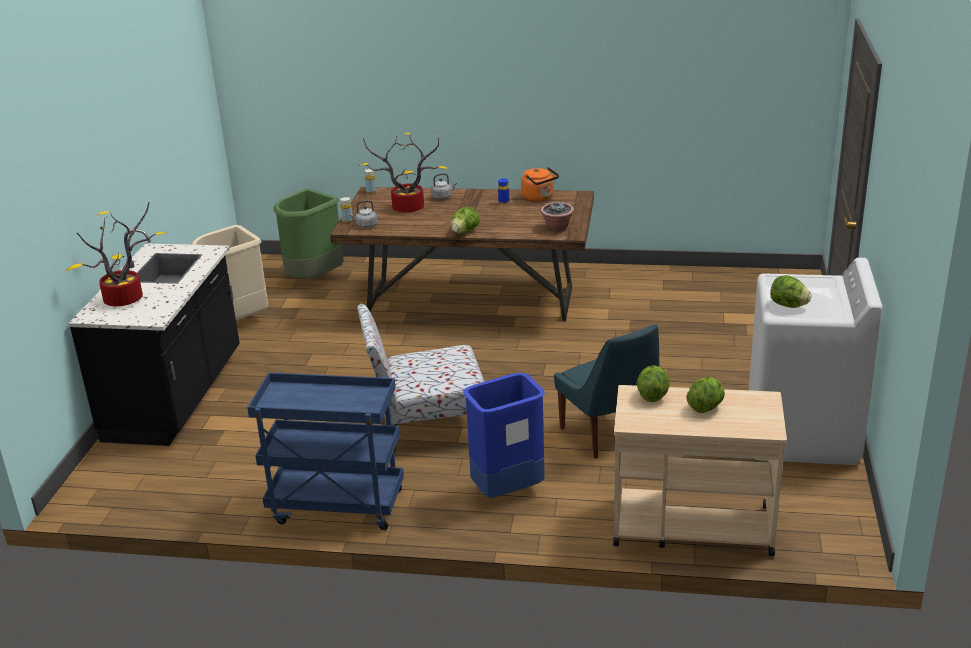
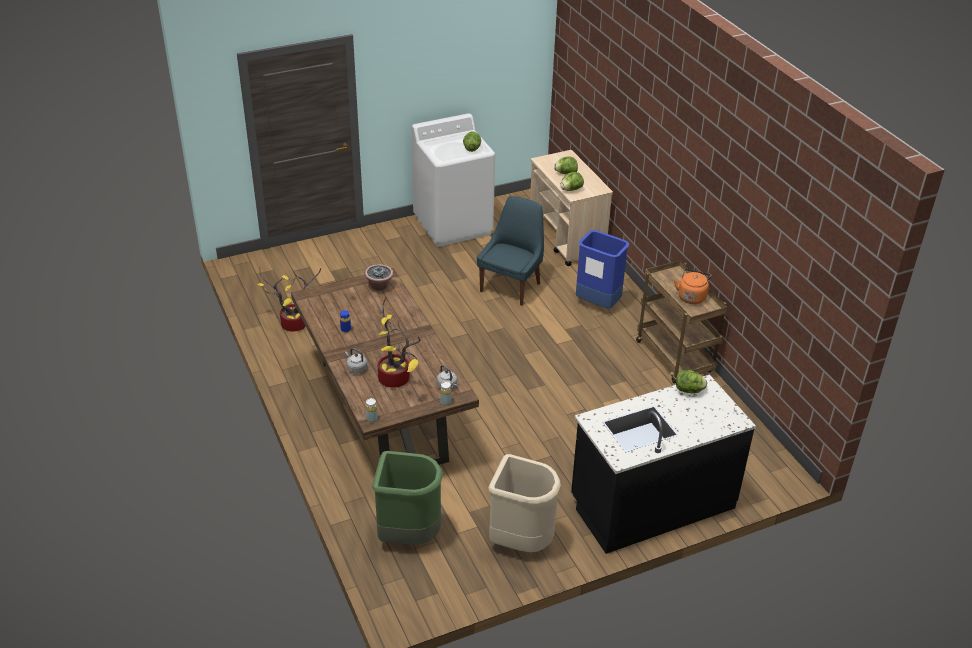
camera: 125 degrees left, 10 degrees up
potted plant [66,202,166,306] -> potted plant moved to [257,267,321,332]
blue cart [247,372,404,530] -> brown cart [636,260,728,383]
chair [357,304,485,453] -> none
lettuce [451,207,480,234] -> lettuce moved to [676,370,707,394]
orange kettle [521,167,559,202] -> orange kettle moved to [674,269,712,304]

